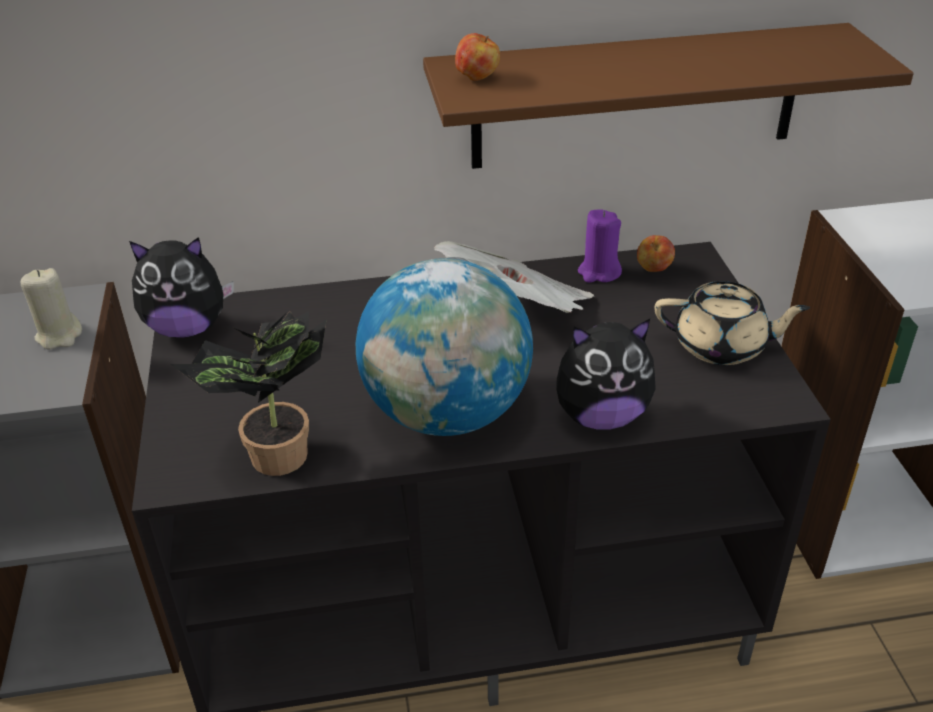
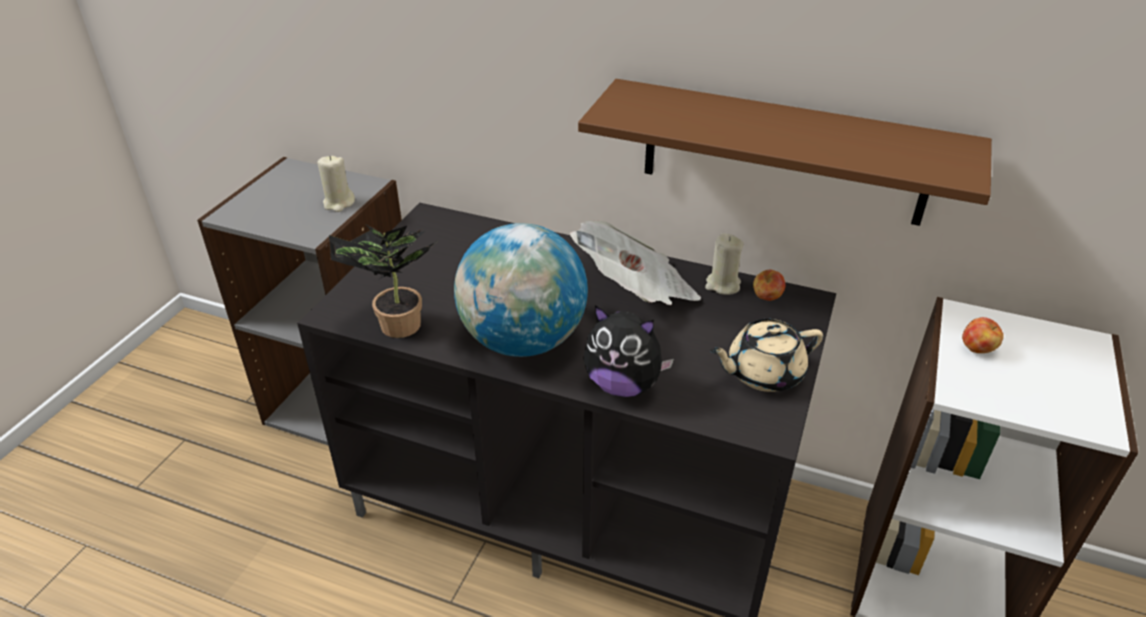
camera: 30 degrees right, 0 degrees up
plush toy [129,237,234,338] -> none
apple [455,33,500,81] -> apple moved to [962,317,1004,353]
purple candle [578,209,622,283] -> beige candle [705,233,744,295]
beige teapot [654,281,810,365] -> beige teapot turned 120 degrees clockwise [710,319,823,392]

